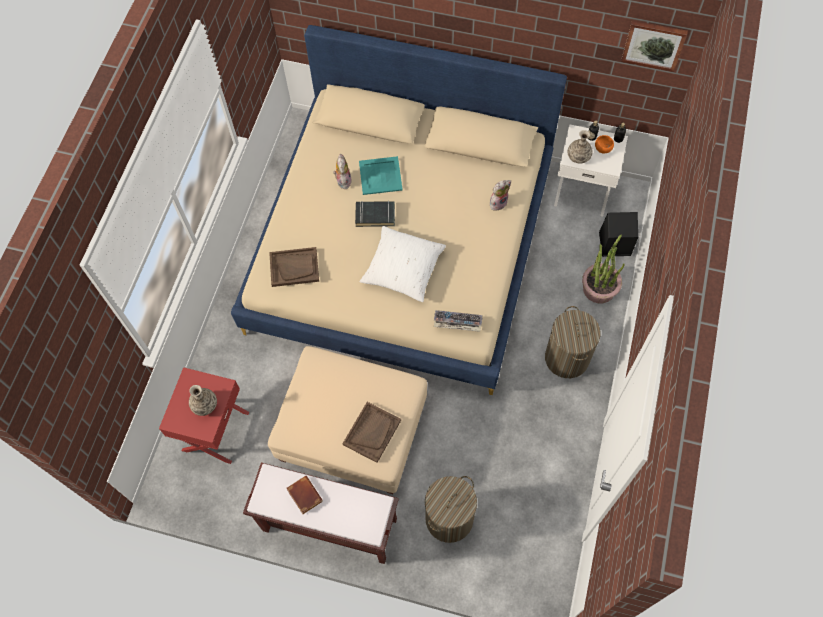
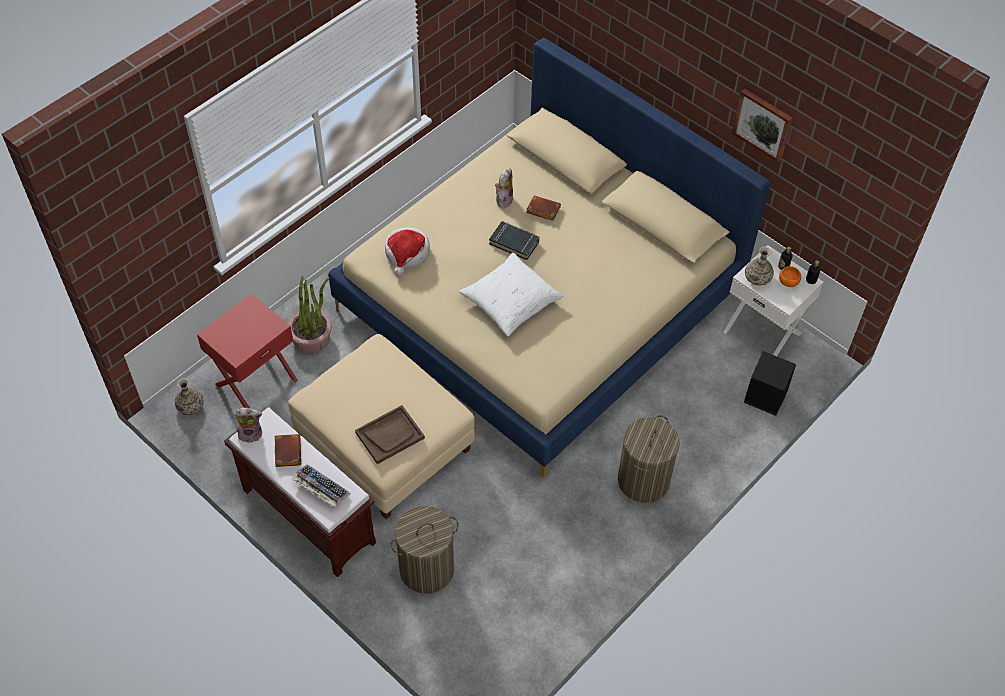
camera: 25 degrees right, 10 degrees down
vase [189,385,217,416] -> vase moved to [175,378,204,415]
brown tray [269,247,319,287] -> hat [385,227,430,276]
turquoise tray [359,156,403,195] -> brown book [526,196,561,221]
keyboard [434,310,483,332] -> keyboard moved to [291,464,351,507]
plush toy [490,180,511,211] -> plush toy moved to [235,408,262,443]
potted plant [582,235,625,303] -> potted plant moved to [288,276,332,354]
picture [621,20,688,72] -> picture moved to [732,88,793,162]

